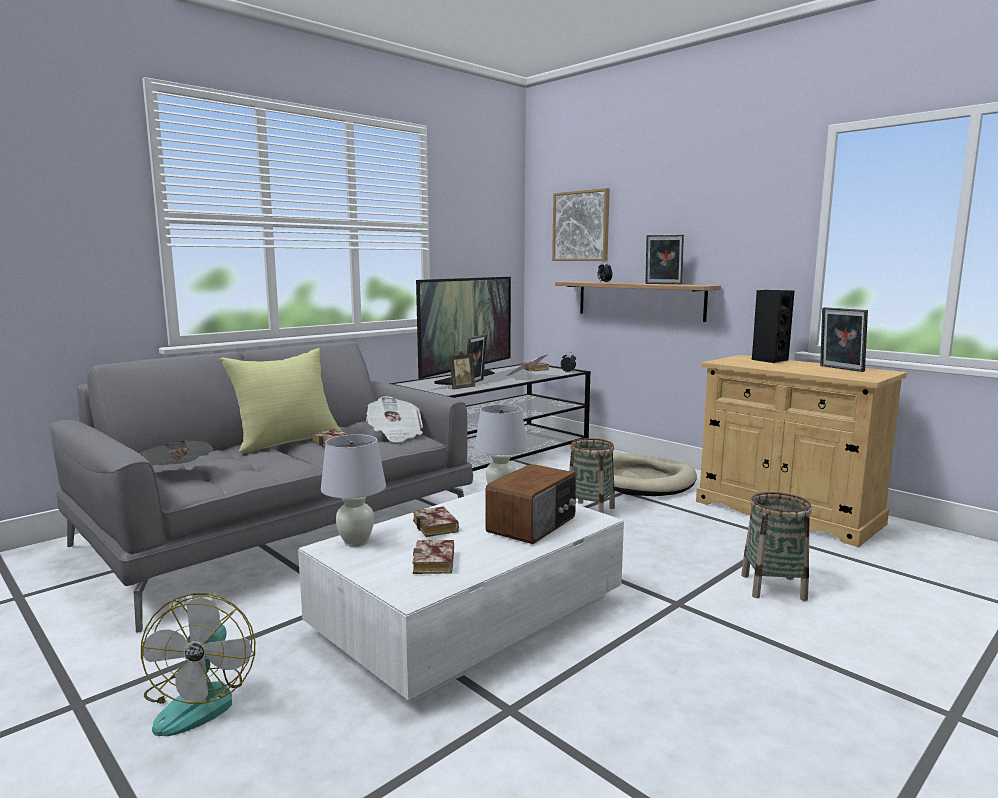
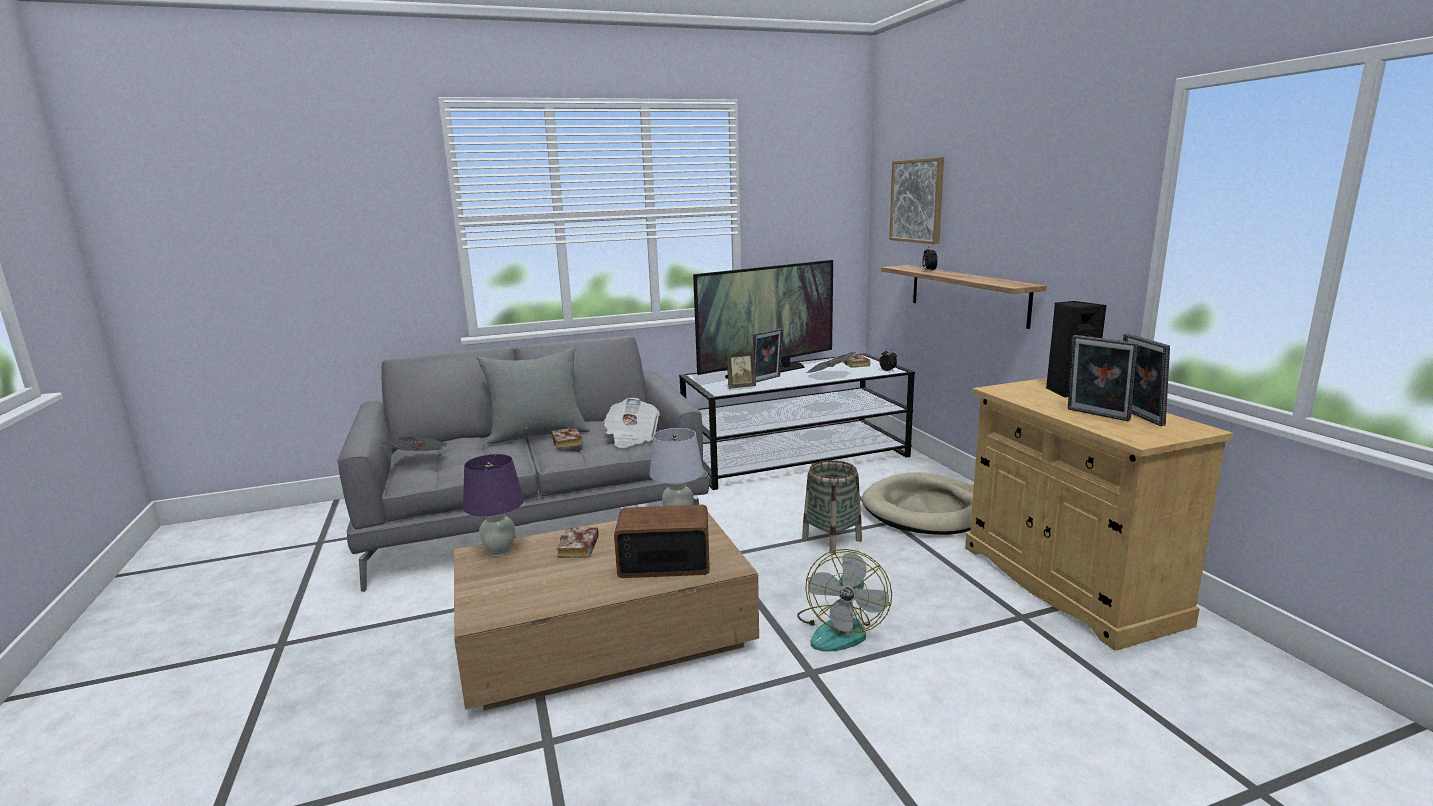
camera: 25 degrees right, 5 degrees up
fan [141,593,255,736] -> fan moved to [797,549,892,652]
yellow pillow [220,348,341,453] -> grey pillow [477,347,590,444]
white coffee table [298,490,624,702] -> brown coffee table [454,513,759,711]
white table lamp [321,434,386,547] -> purple table lamp [463,454,524,557]
book [412,540,454,574] -> none
radio [485,464,576,544] -> radio turned 150 degrees counterclockwise [614,505,710,578]
picture frame [646,235,684,284] -> picture frame moved to [1068,335,1138,421]
basket [741,492,812,601] -> none

